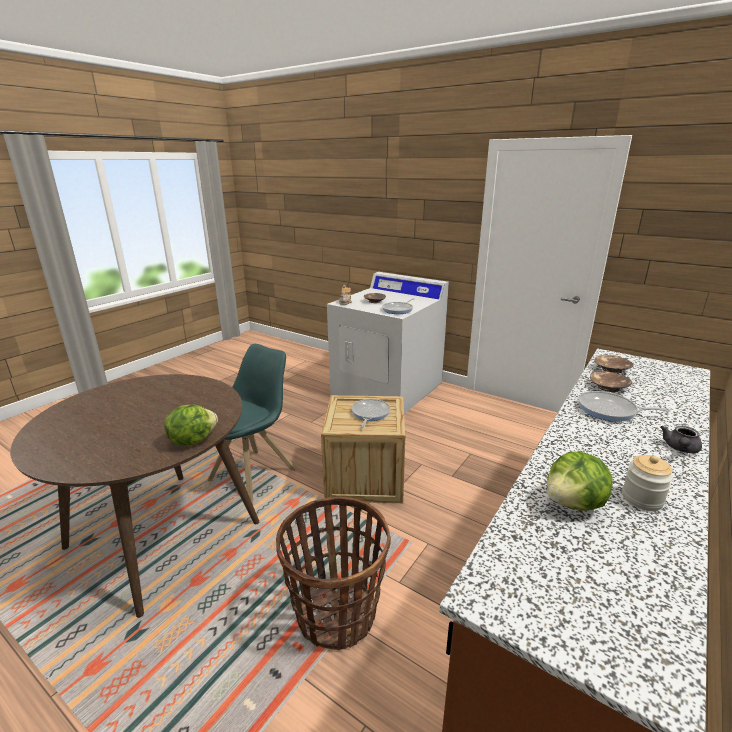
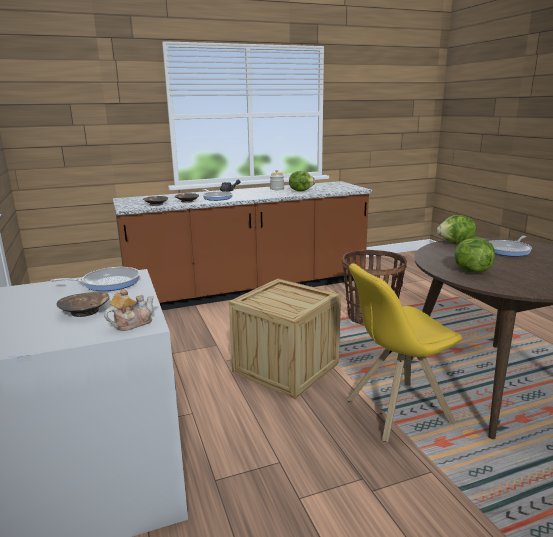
camera: 145 degrees left, 5 degrees down
turquoise chair [207,344,296,503] -> yellow chair [347,263,462,442]
frying pan [352,399,390,427] -> frying pan moved to [488,236,532,257]
none -> lettuce [454,238,495,273]

